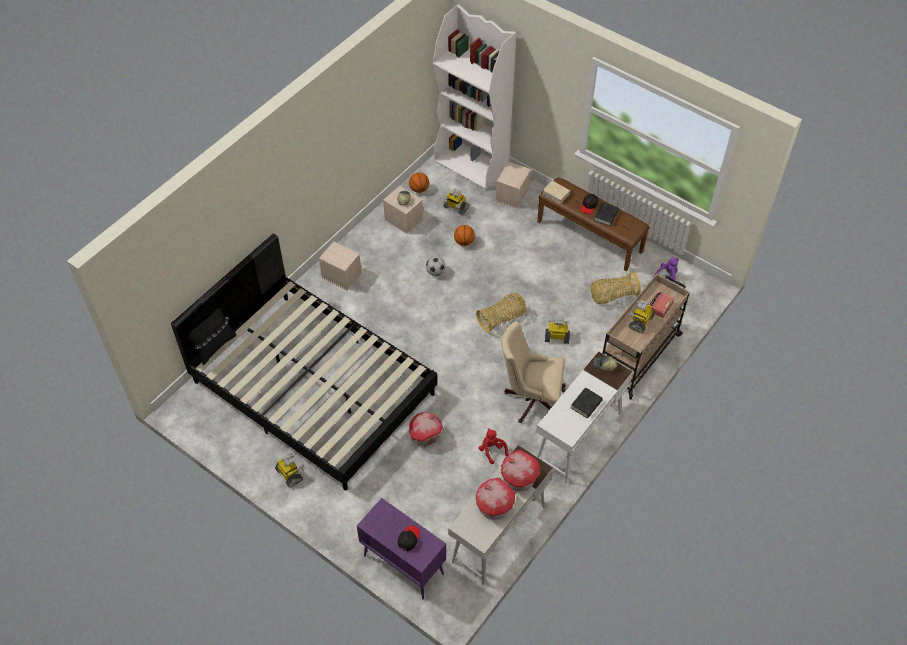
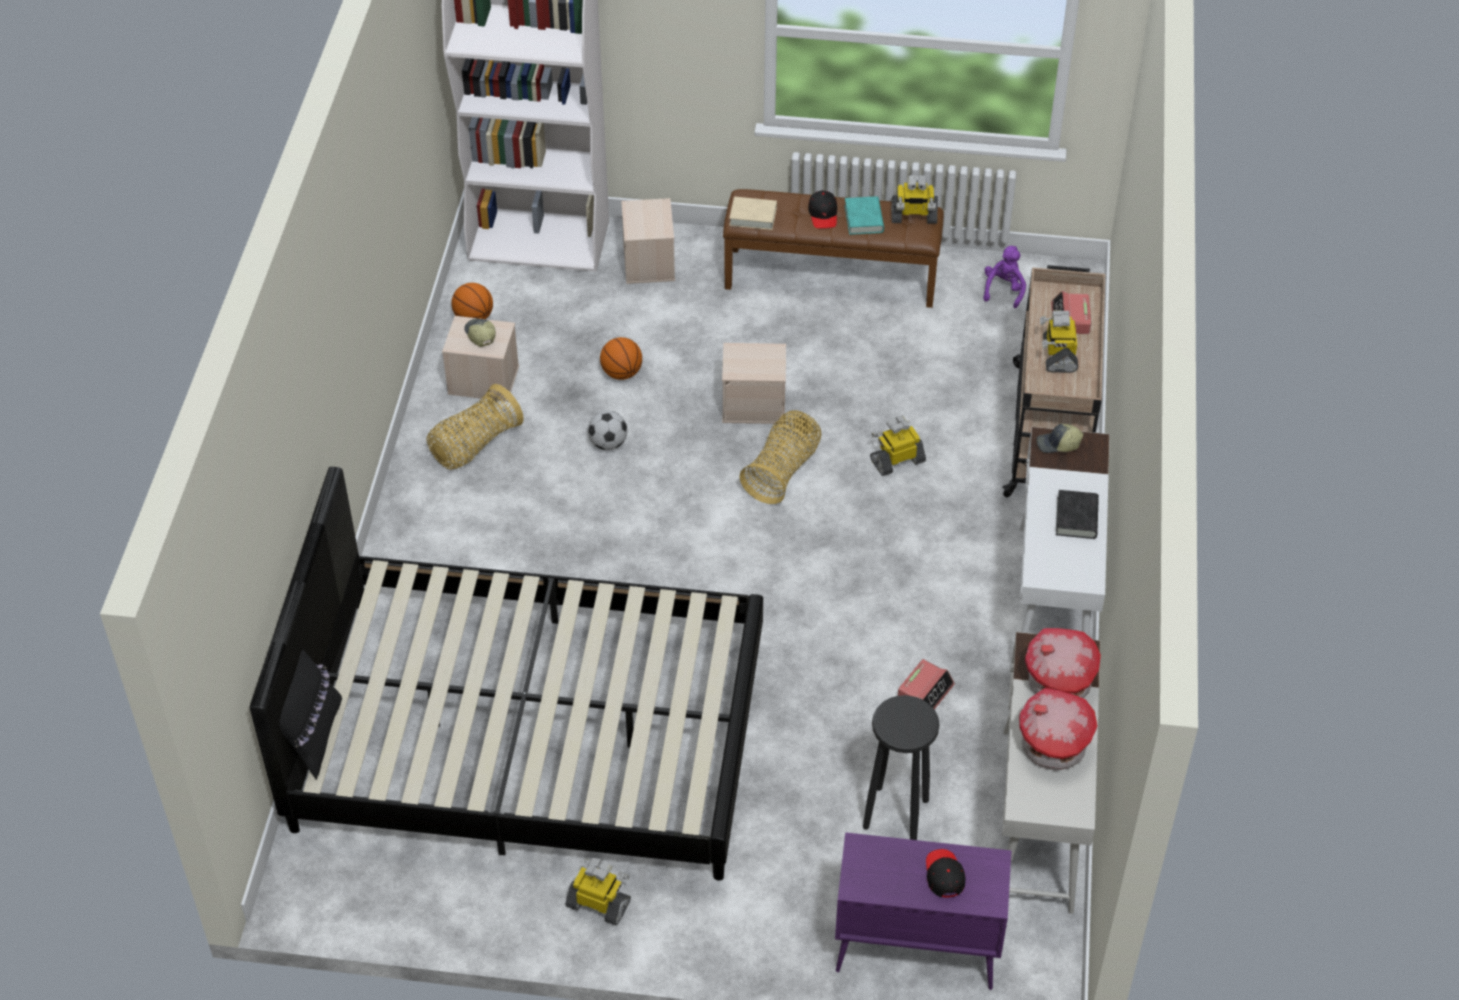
camera: 30 degrees left, 5 degrees down
beige storage box [319,242,362,290] -> beige storage box moved to [722,343,786,424]
toy house [409,412,443,447] -> none
toy robot [443,189,469,215] -> toy robot moved to [891,174,938,224]
red plush toy [479,429,508,464] -> alarm clock [898,659,955,709]
beige office chair [501,322,566,423] -> none
basket [591,271,641,304] -> basket moved to [427,384,524,470]
black book [594,202,619,226] -> turquoise book [845,196,884,235]
none -> black stool [863,695,940,840]

